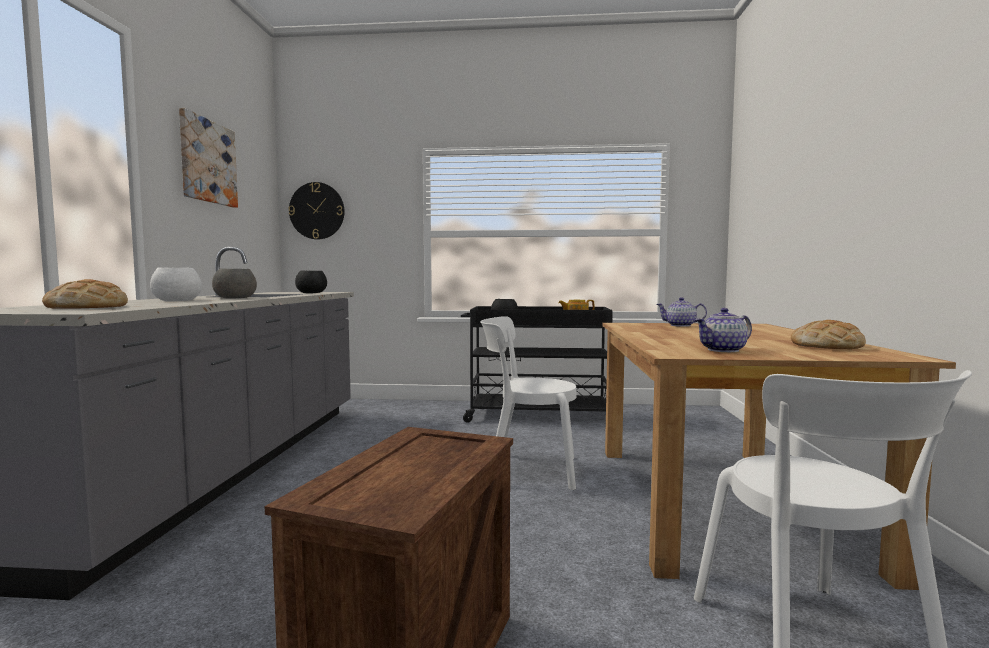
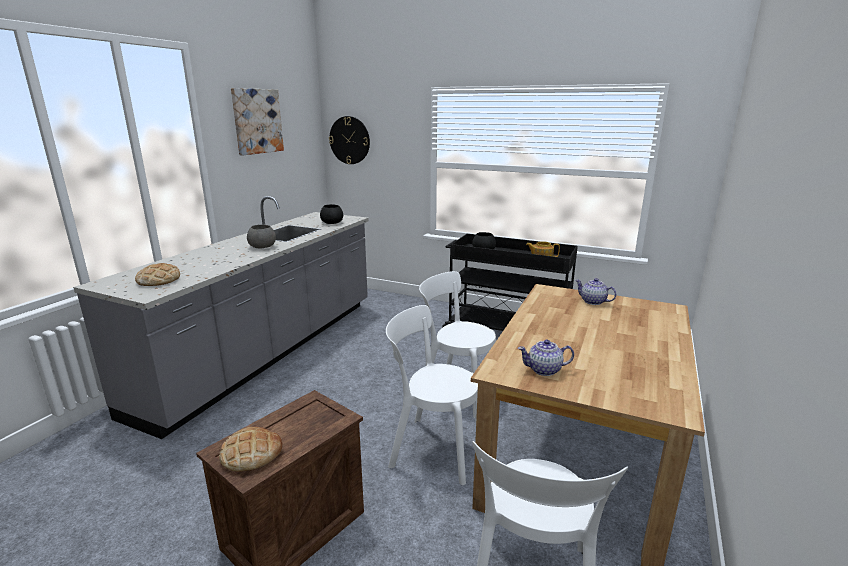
camera: 20 degrees right, 15 degrees up
white bowl [150,267,202,301] -> none
bread [791,320,866,349] -> bread moved to [219,427,283,472]
none -> white chair [386,305,478,485]

